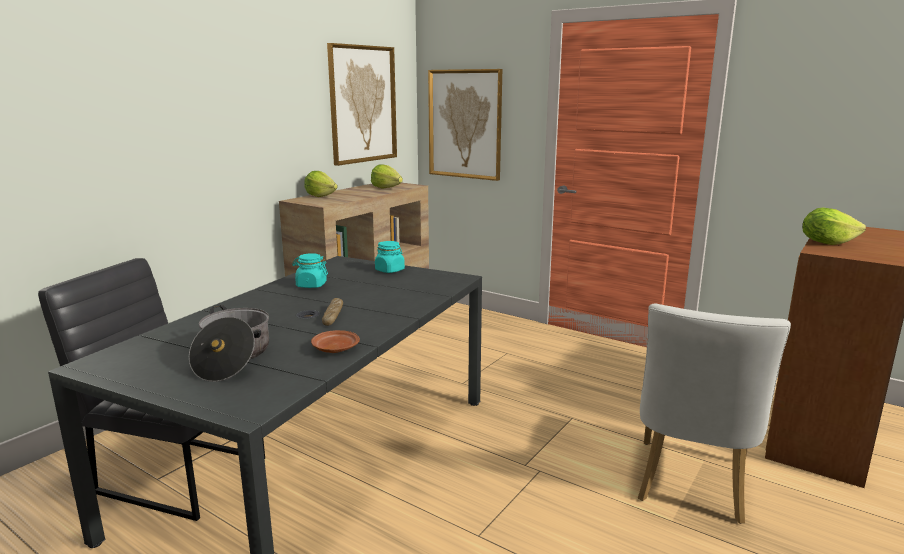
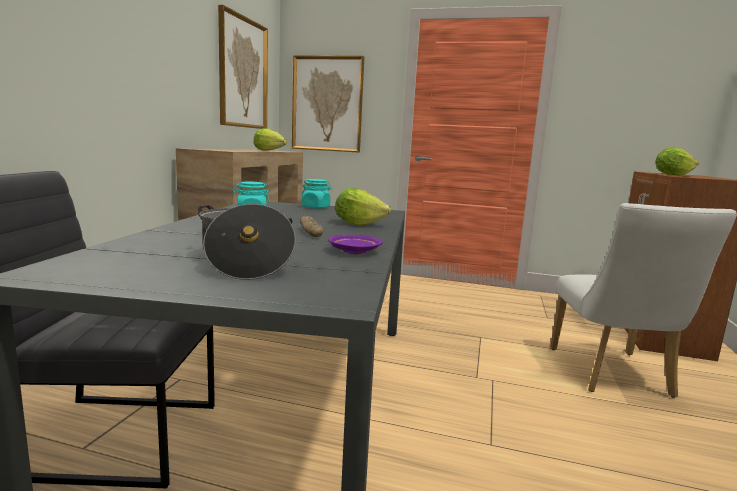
camera: 20 degrees left, 5 degrees down
lettuce [304,171,338,197] -> lettuce moved to [335,188,391,225]
brown plate [311,330,360,353] -> purple plate [328,235,383,254]

